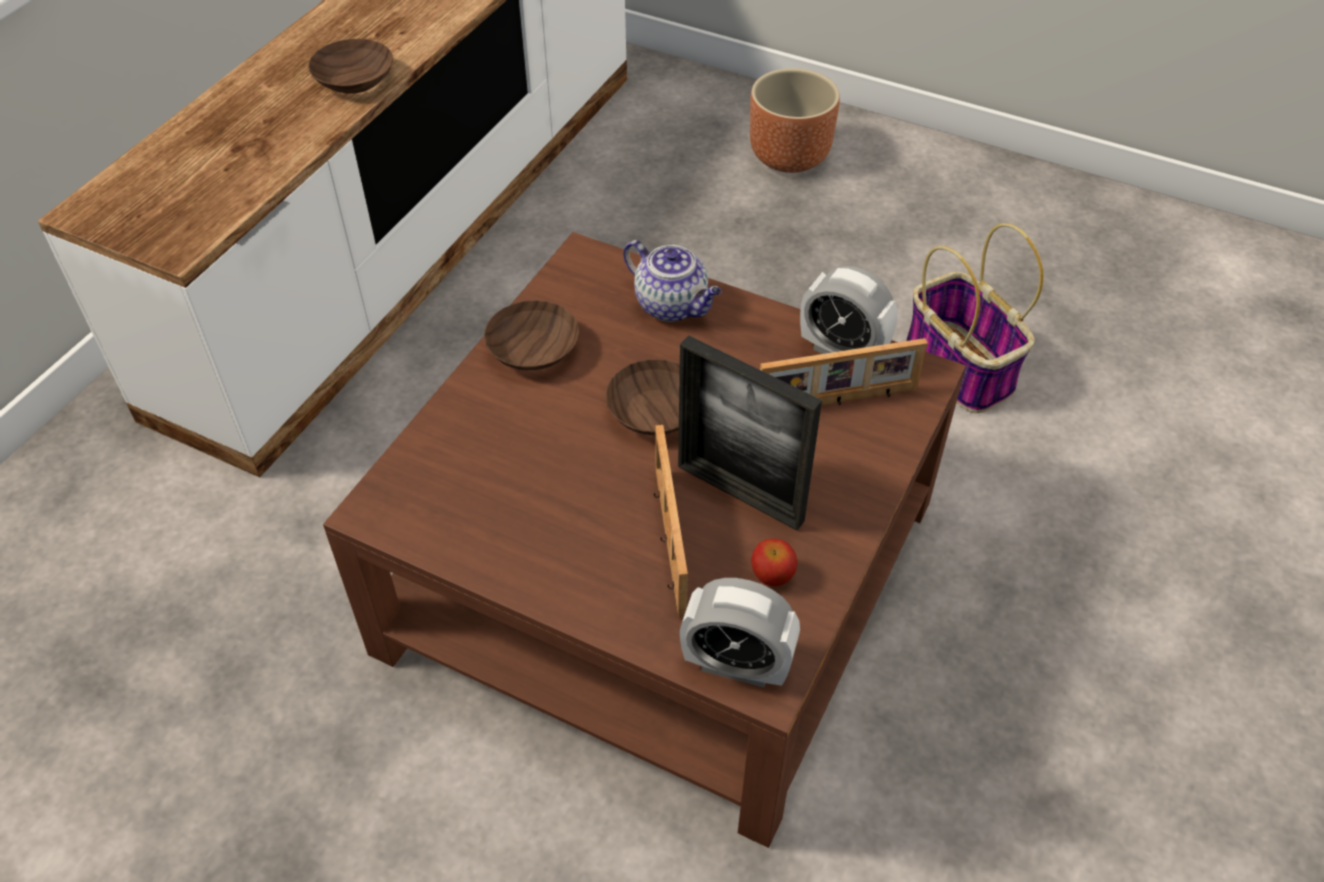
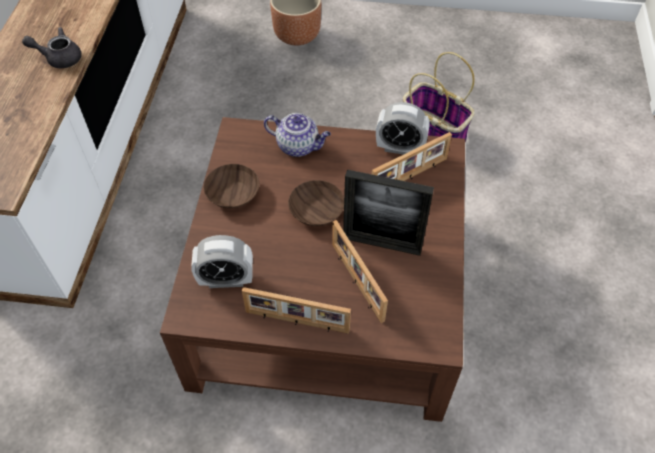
camera: 20 degrees left, 5 degrees up
brown bowl [308,39,393,94] -> grey teapot [22,27,82,68]
alarm clock [680,578,800,688] -> alarm clock moved to [191,235,253,288]
apple [751,539,798,586] -> none
none -> picture frame [242,287,351,334]

